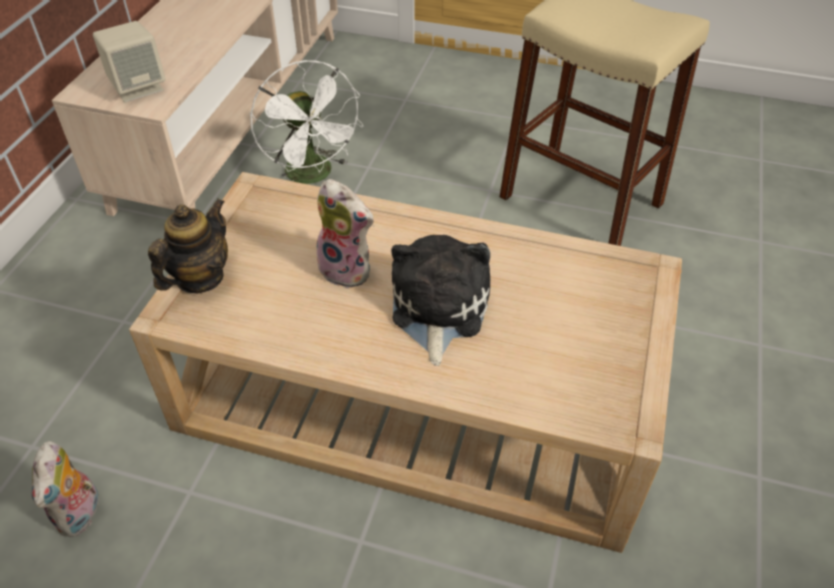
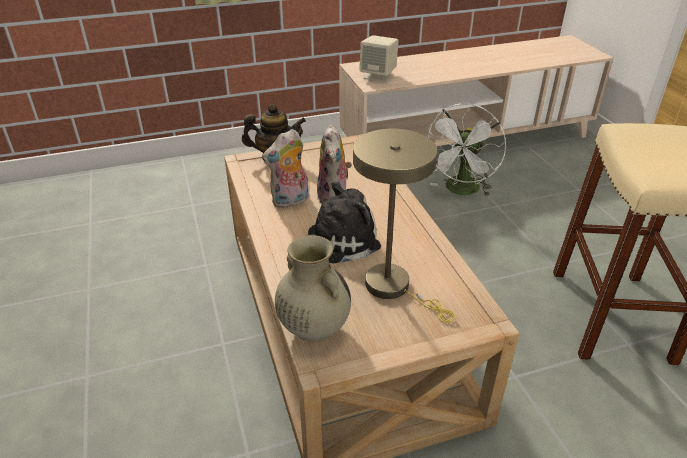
camera: 55 degrees right, 10 degrees down
plush toy [32,441,99,537] -> plush toy moved to [263,129,309,208]
none -> beige vase [275,235,351,343]
none -> beige table lamp [353,129,455,323]

